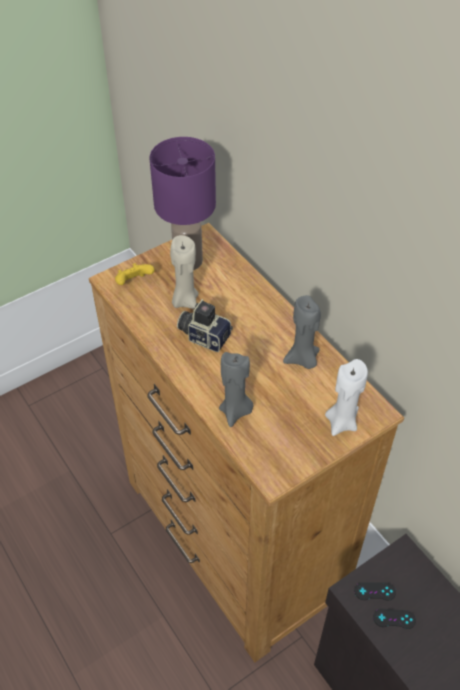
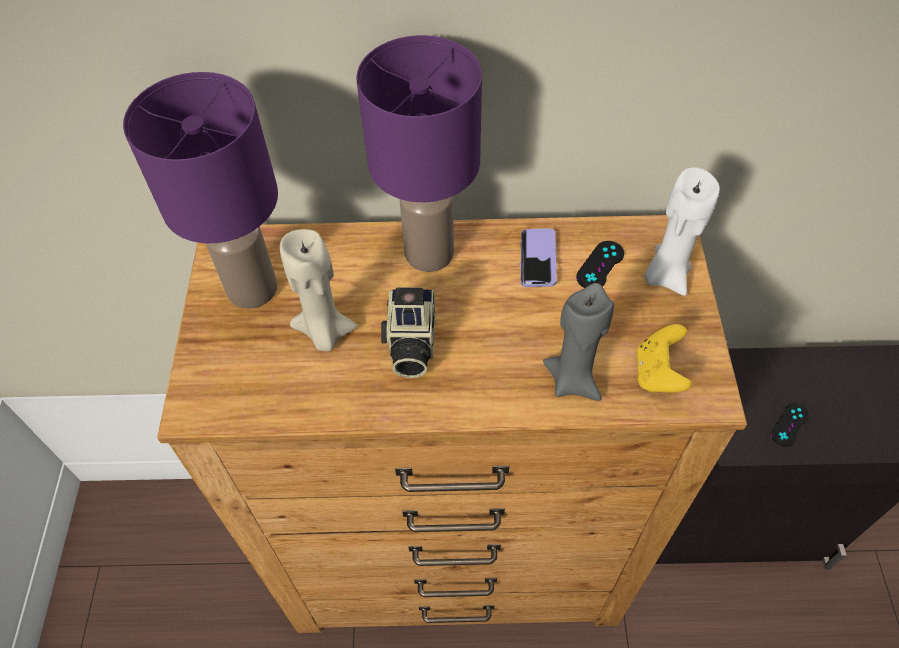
camera: 55 degrees left, 5 degrees up
yellow game controller [115,263,154,285] -> yellow game controller moved to [636,324,692,393]
camera [177,299,233,352] -> camera turned 60 degrees counterclockwise [381,287,436,378]
grey candle [283,295,321,369] -> phone [520,228,557,287]
black game controller [354,582,396,601] -> black game controller moved to [576,241,624,288]
none -> purple table lamp [356,35,482,272]

